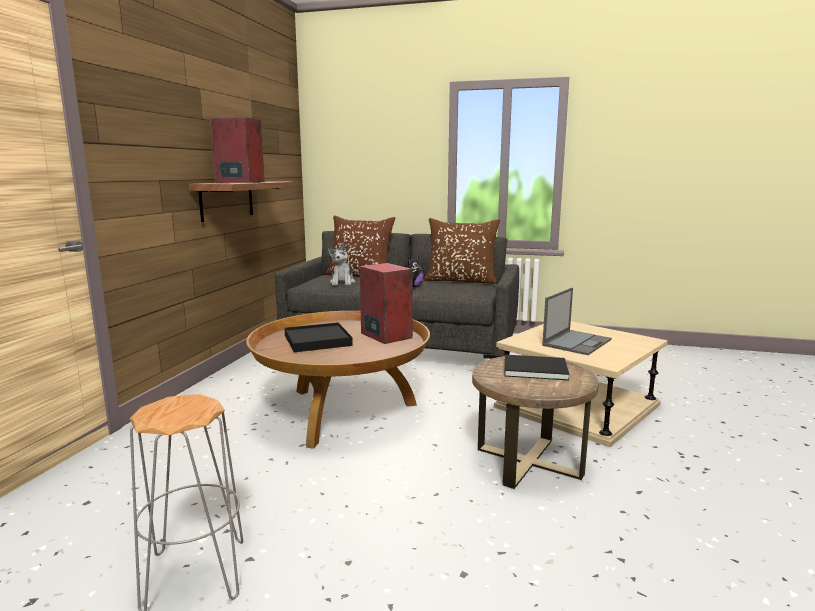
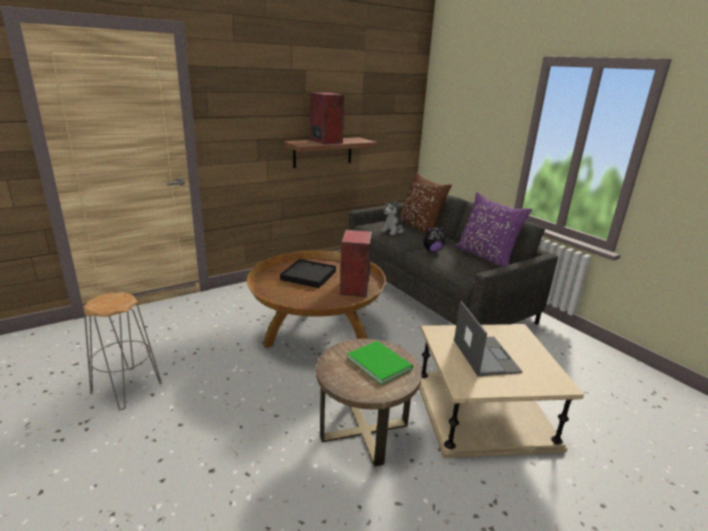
camera: 40 degrees right, 10 degrees up
brown pillow [423,218,500,284] -> purple pillow [455,192,532,267]
black book [504,355,569,380] -> green book [347,341,413,385]
laptop [542,288,612,355] -> laptop turned 90 degrees counterclockwise [454,301,522,376]

